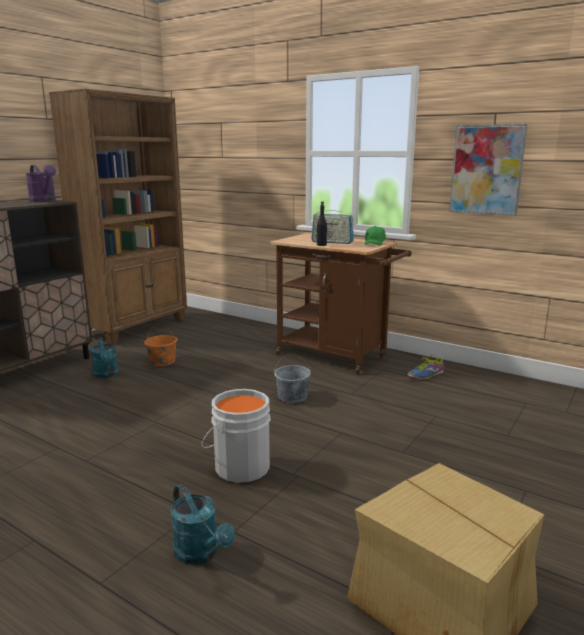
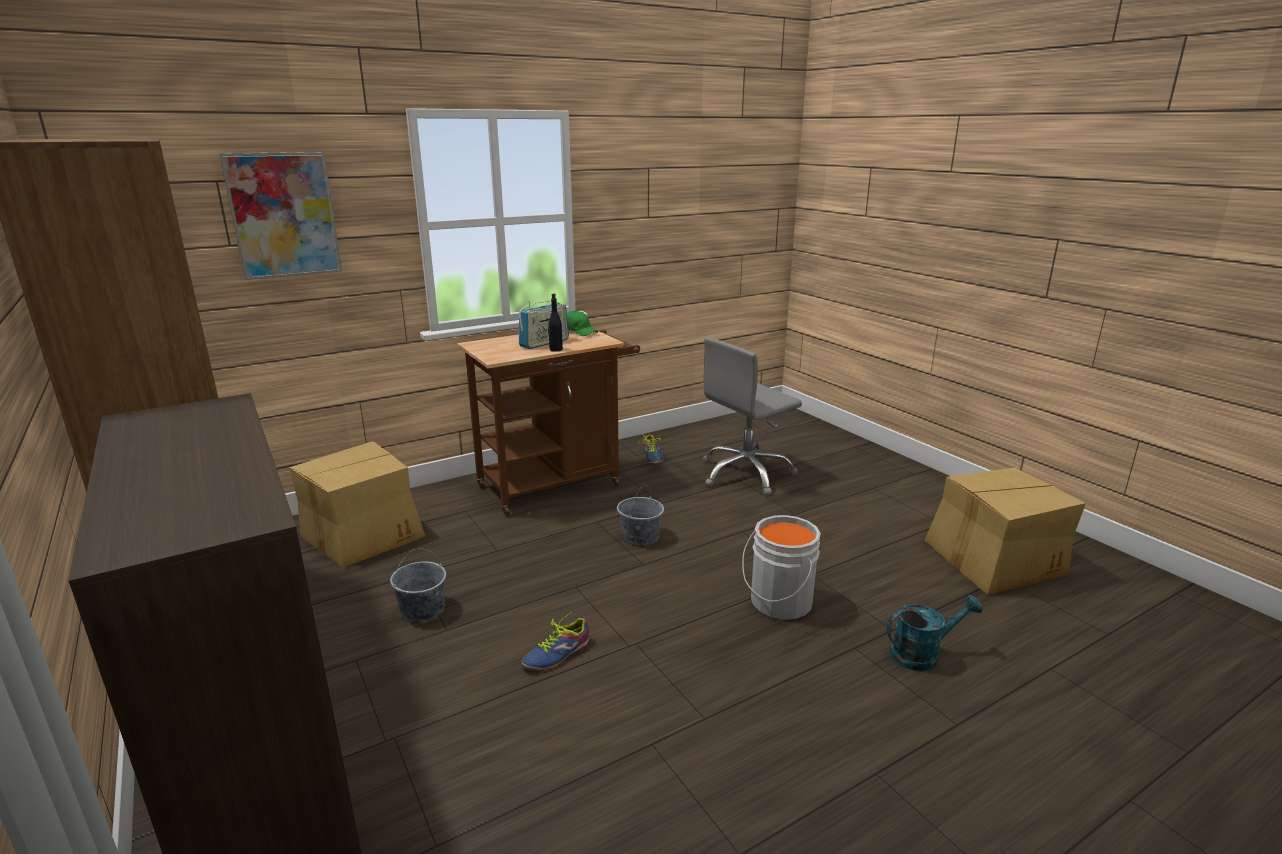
camera: 65 degrees left, 5 degrees up
purple watering can [25,165,56,202] -> none
turquoise watering can [90,337,119,378] -> none
orange bucket [144,323,177,366] -> grey bucket [390,548,446,621]
picture [449,124,528,216] -> picture moved to [219,152,342,280]
none -> cardboard box [289,441,426,568]
none -> shoe [522,614,589,671]
none -> grey office chair [702,337,802,495]

